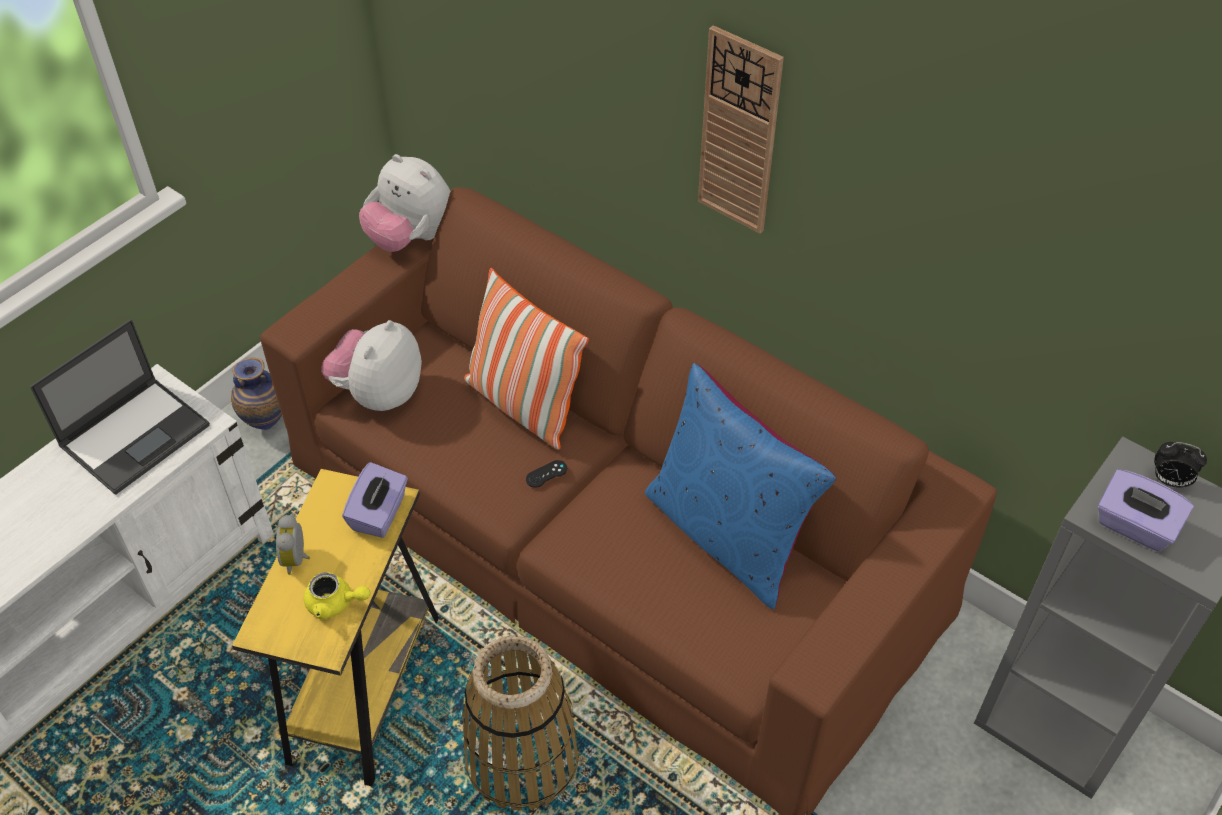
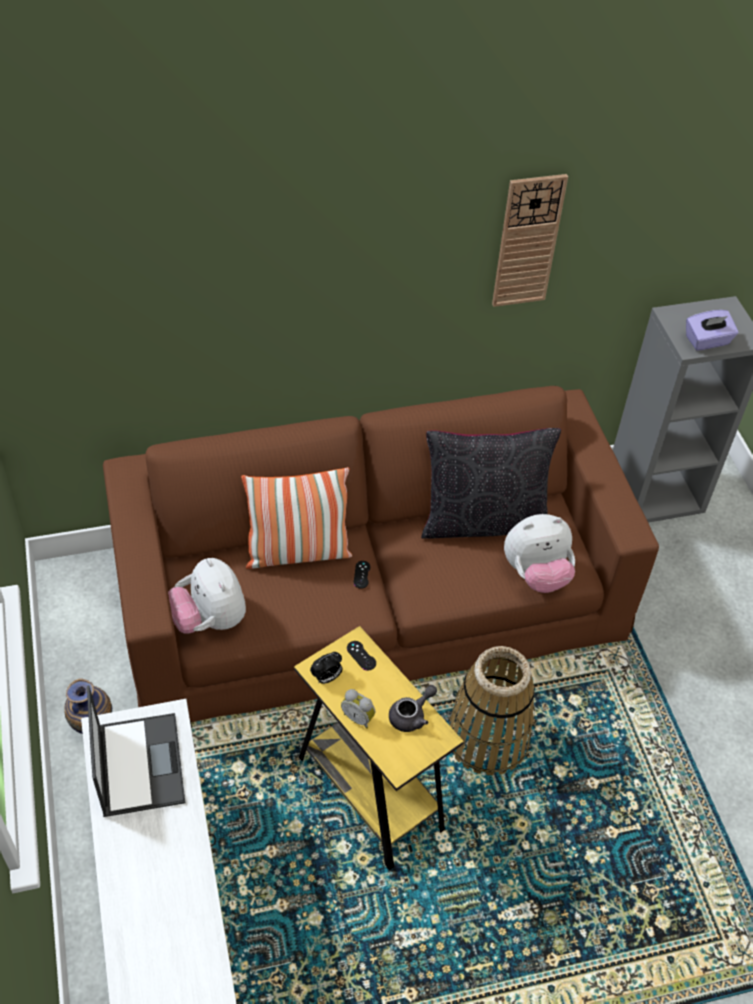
camera: 55 degrees left, 0 degrees up
yellow teapot [304,572,370,619] -> grey teapot [389,685,437,732]
purple tissue box [342,462,408,538] -> black game controller [347,641,376,671]
plush toy [359,154,451,252] -> plush toy moved to [504,514,575,593]
blue pillow [645,363,836,609] -> black pillow [421,428,561,539]
wall clock [698,25,784,233] -> wall clock moved to [492,174,568,307]
alarm clock [1154,442,1207,488] -> alarm clock moved to [310,652,342,684]

